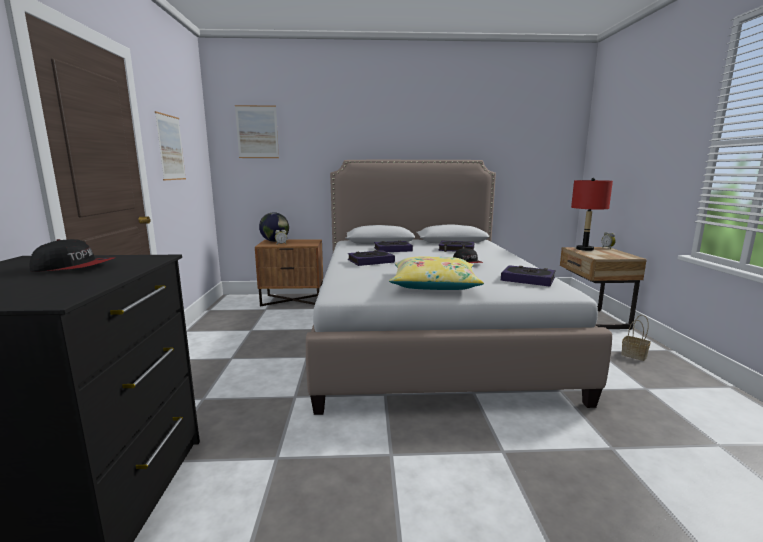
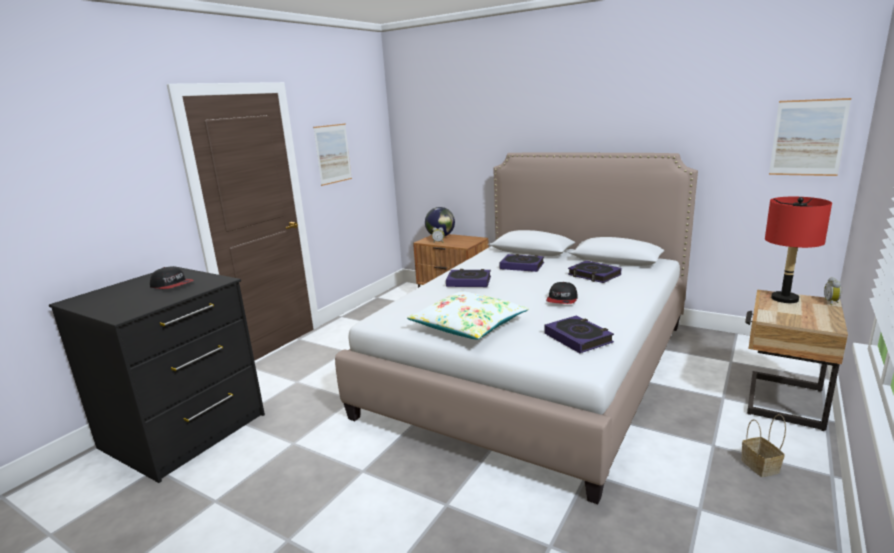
camera: 35 degrees right, 5 degrees up
picture [235,105,279,158] -> picture moved to [769,98,851,176]
yellow pillow [389,257,484,290] -> white pillow [407,291,529,340]

